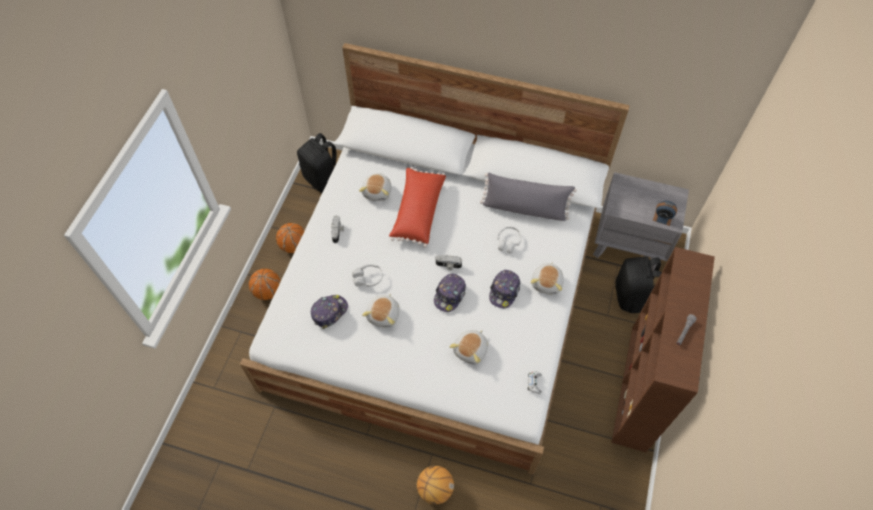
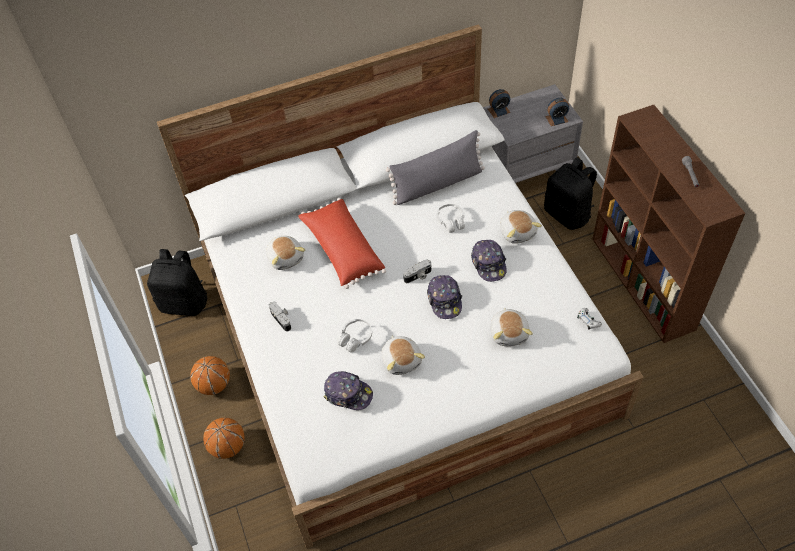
camera: 35 degrees left, 5 degrees down
cap [311,295,348,329] -> cap turned 105 degrees clockwise [324,371,373,410]
basketball [417,466,454,505] -> none
none -> alarm clock [488,89,511,118]

